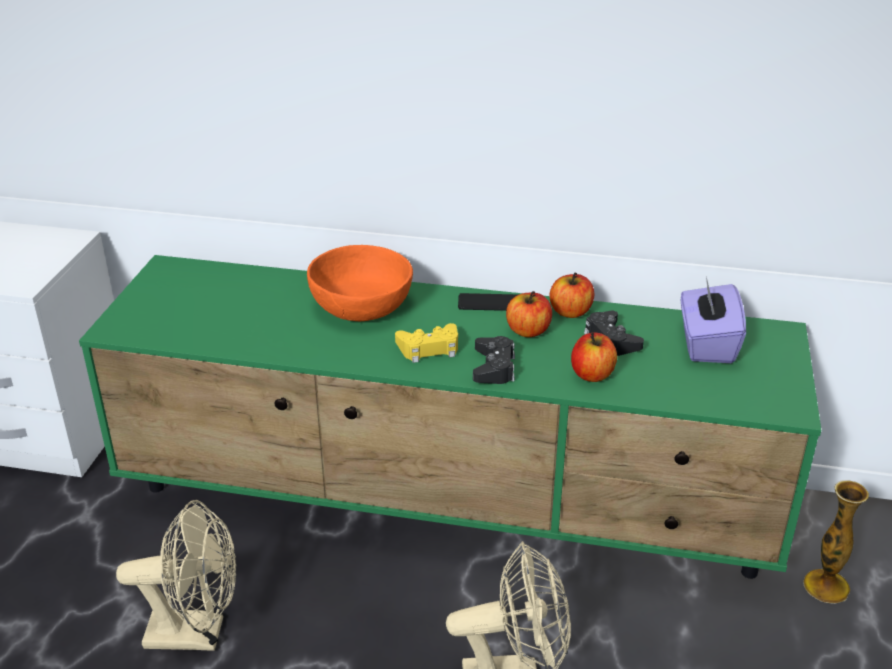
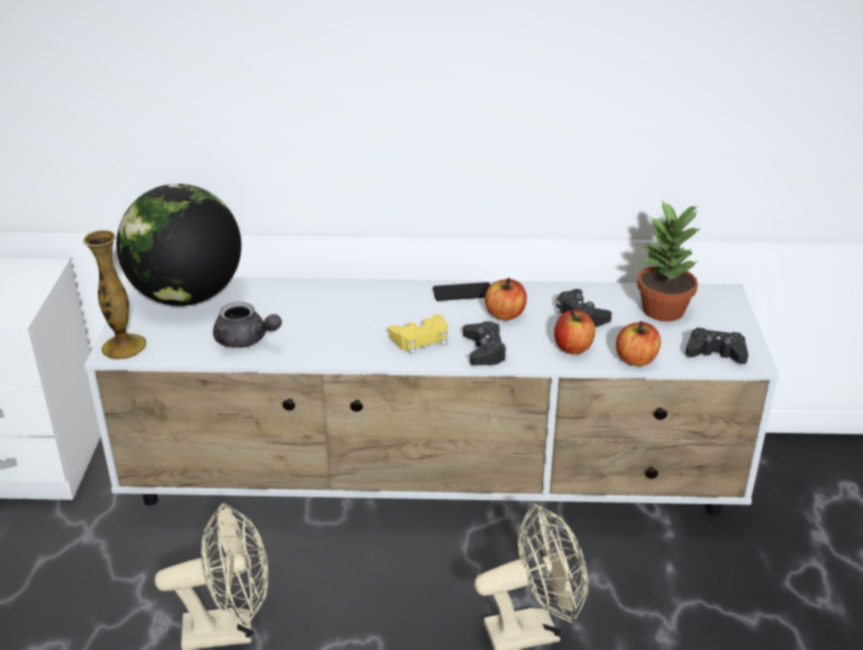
camera: 10 degrees left, 0 degrees up
green tv stand [79,255,821,579] -> white tv stand [84,277,779,516]
orange bowl [307,245,413,321] -> none
apple [550,272,594,318] -> apple moved to [616,321,661,366]
purple tissue box [681,276,746,363] -> potted plant [637,200,701,322]
vase [803,480,869,604] -> vase moved to [83,230,146,360]
none -> globe [116,184,241,306]
none -> grey teapot [213,302,282,348]
none -> black game controller [685,327,748,364]

